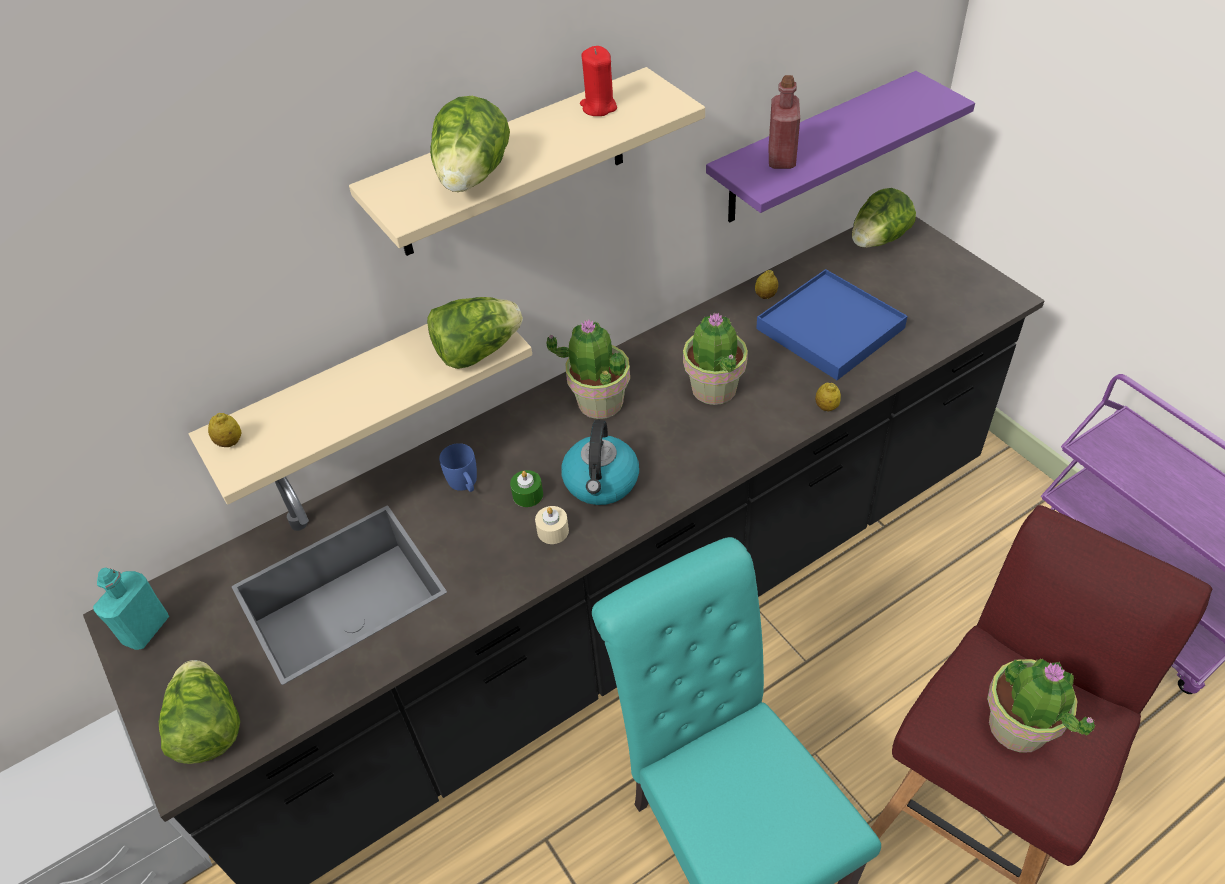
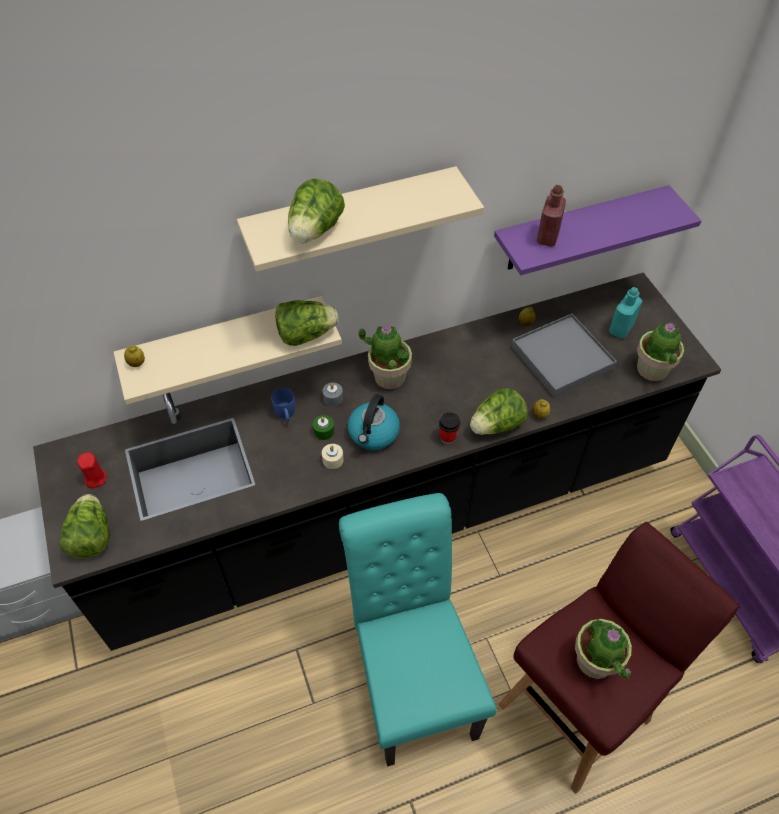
camera: 10 degrees right, 5 degrees up
turquoise bottle [93,567,169,650] -> turquoise bottle moved to [609,287,643,338]
red candle [580,46,617,116] -> red candle moved to [77,452,107,488]
potted plant [683,312,748,405] -> potted plant moved to [637,323,684,381]
blue tray [756,269,908,380] -> grey tray [511,314,617,397]
lettuce [852,188,916,248] -> lettuce moved to [470,388,528,435]
none -> grey candle [322,382,343,406]
none -> cup [439,412,460,444]

